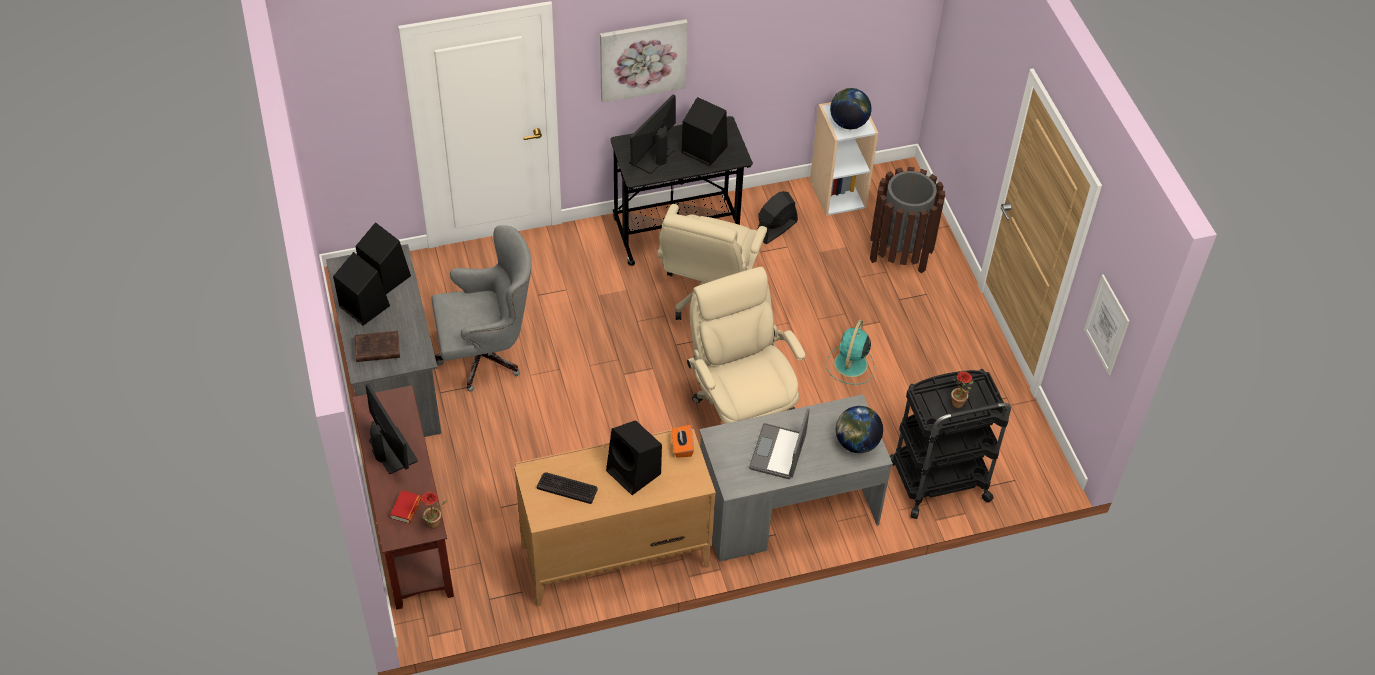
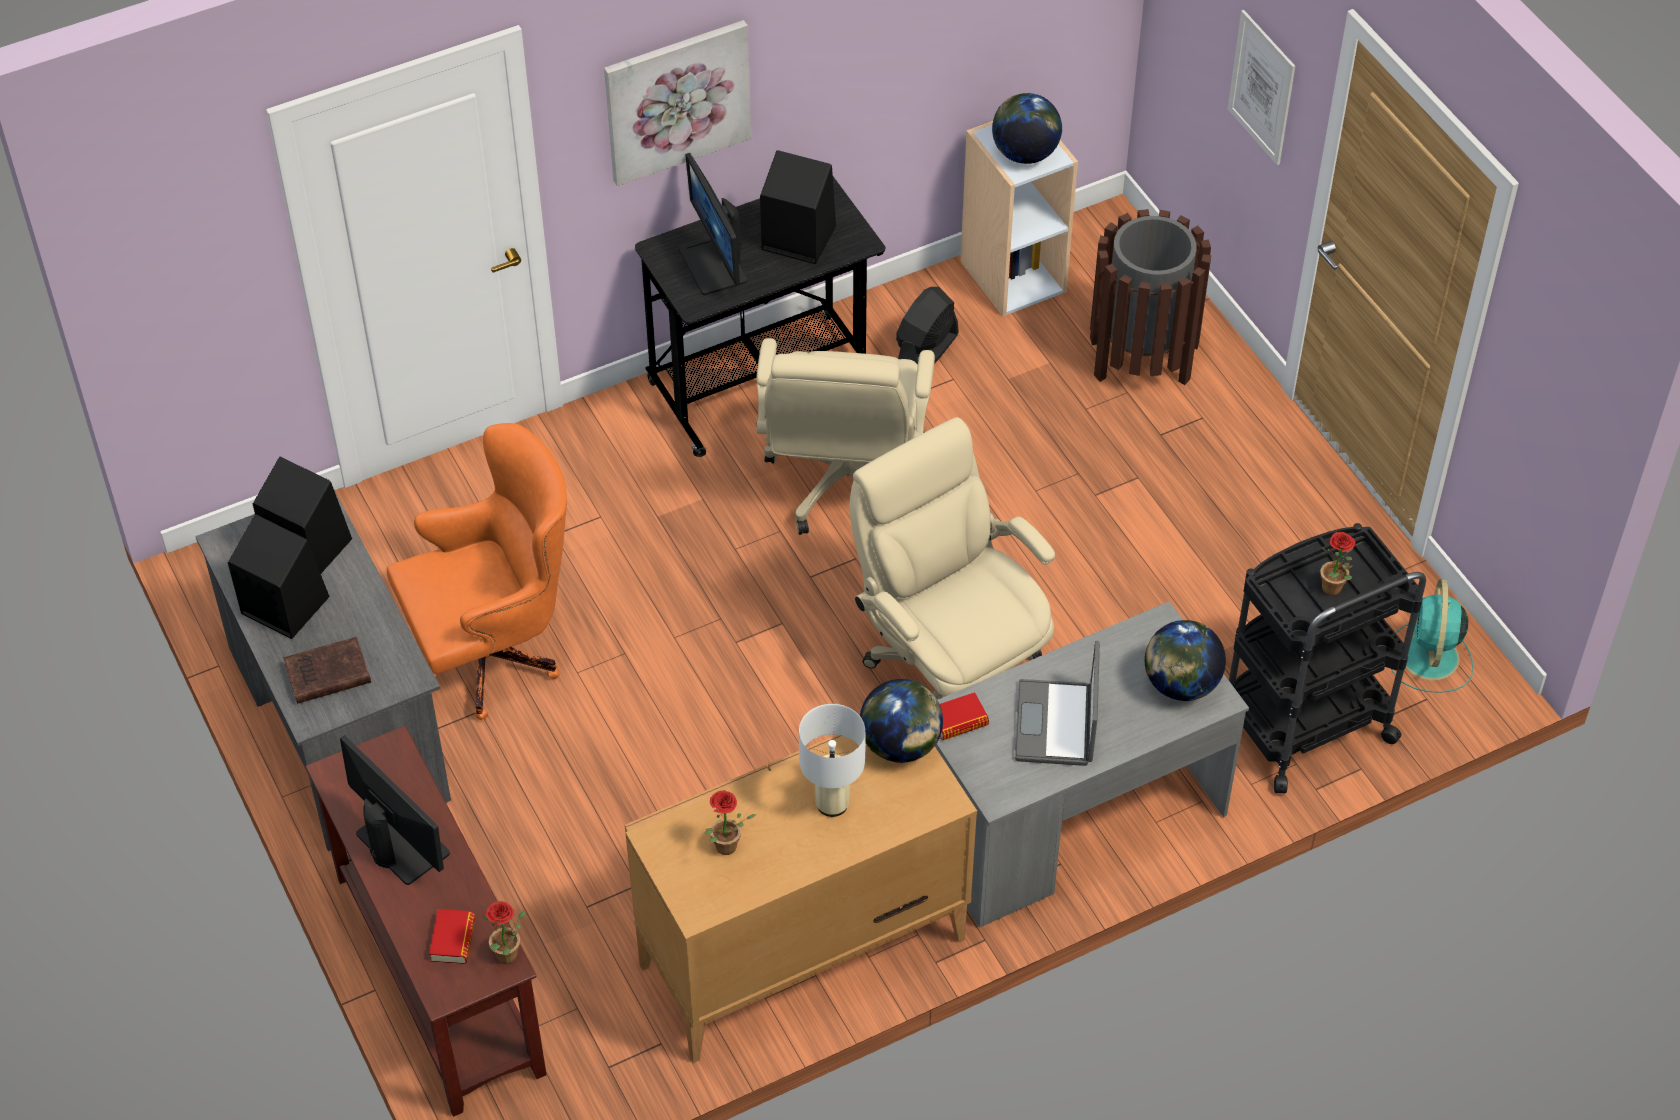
camera: 10 degrees left, 0 degrees up
grey office chair [432,225,532,391] -> orange office chair [387,423,567,720]
keyboard [537,472,598,504] -> potted plant [704,790,757,855]
black speaker [606,420,662,495] -> white table lamp [799,704,866,817]
monitor [629,95,676,174] -> monitor turned 45 degrees counterclockwise [678,153,747,295]
orange tissue box [672,425,694,458] -> globe [860,679,943,763]
turquoise fan [827,320,874,385] -> turquoise fan moved to [1391,579,1473,693]
picture [1084,274,1129,375] -> picture moved to [1228,10,1295,165]
none -> book [940,692,989,740]

